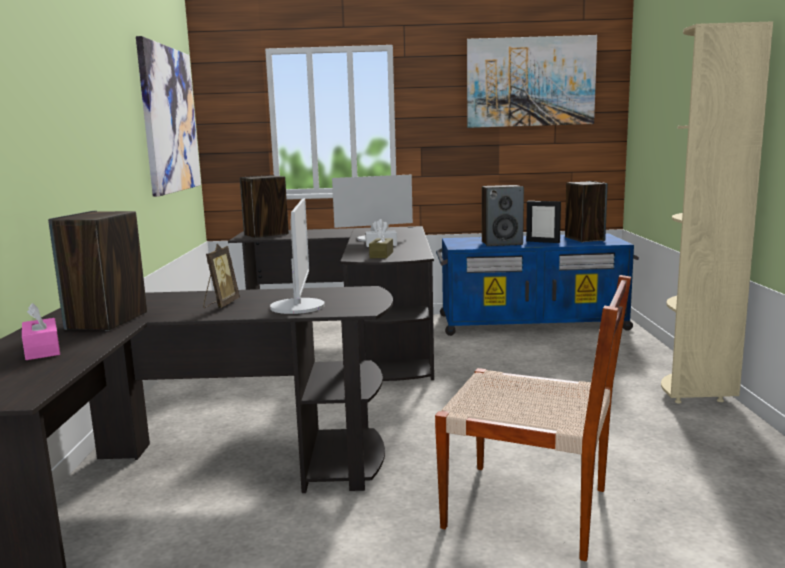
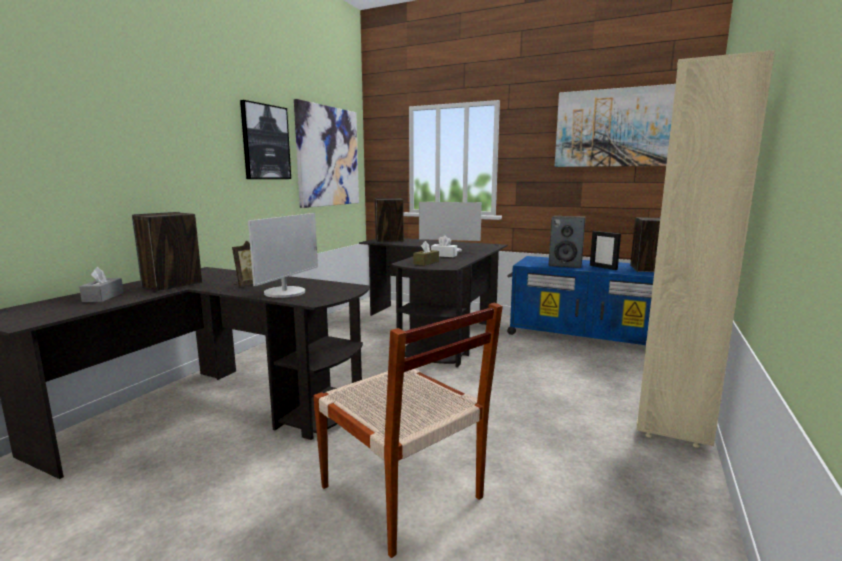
camera: 25 degrees right, 0 degrees up
pink tissue box [22,303,60,360] -> grey tissue box [79,267,124,302]
none -> picture [240,100,291,179]

